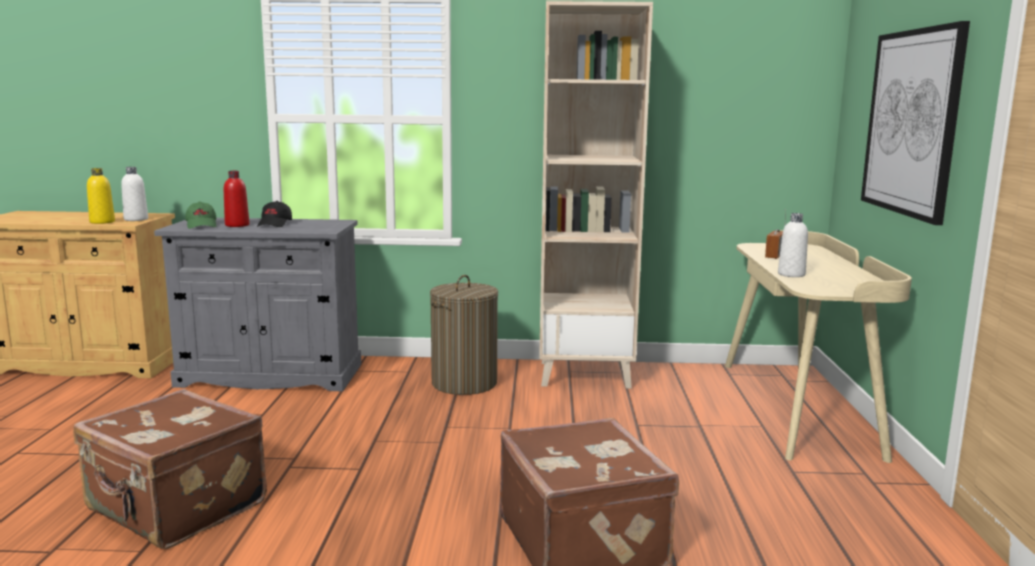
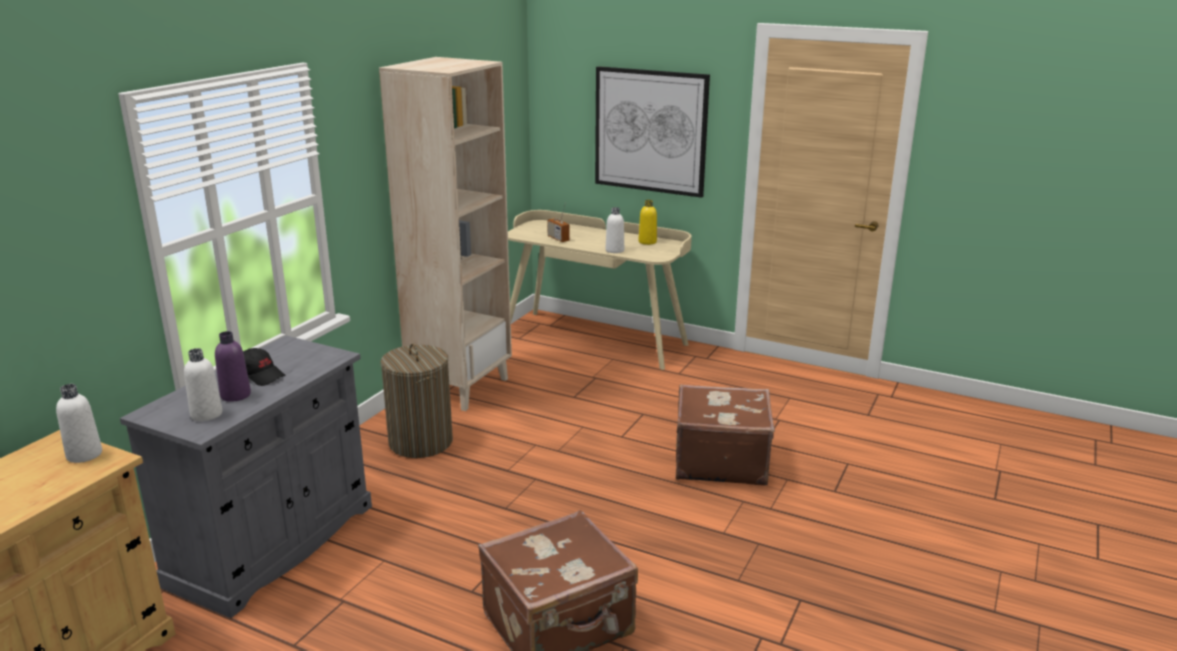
camera: 65 degrees left, 10 degrees up
yellow bottle [87,168,115,224] -> yellow bottle moved to [638,200,657,245]
green cap [185,201,216,229] -> white bottle [184,348,222,421]
red bottle [224,171,249,227] -> purple bottle [215,331,251,402]

